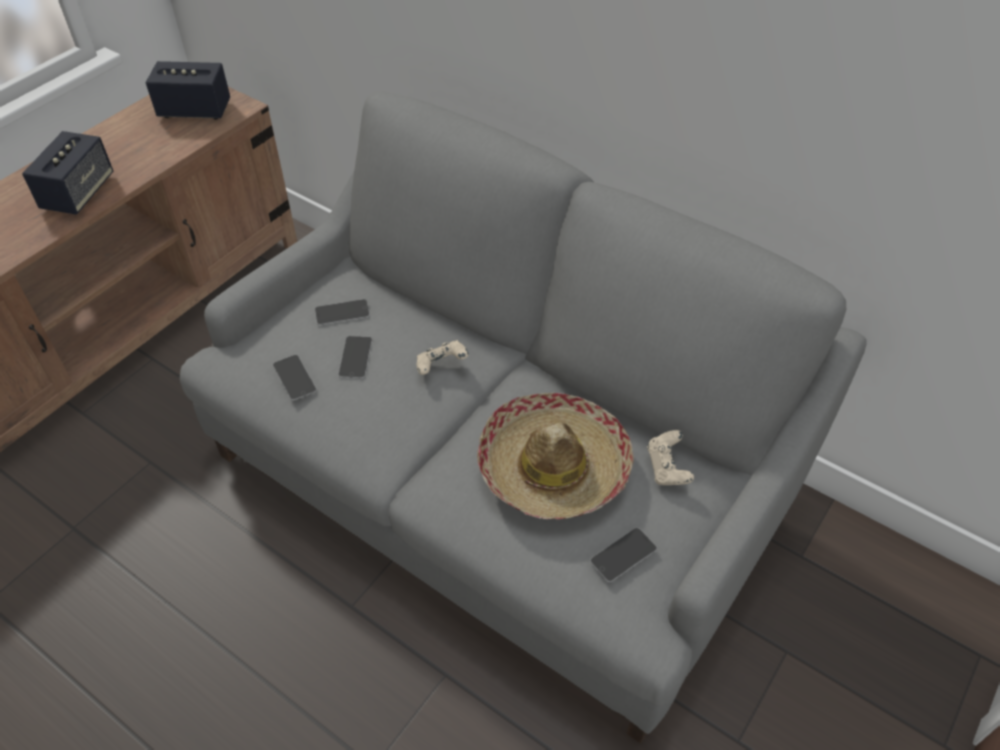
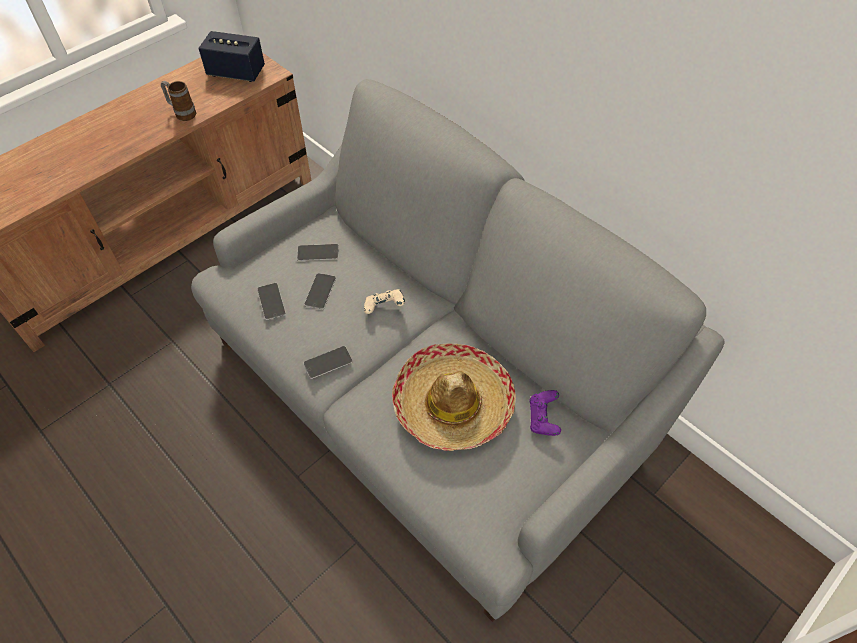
camera: 10 degrees right, 5 degrees up
speaker [22,131,113,215] -> none
phone [590,528,657,582] -> phone moved to [303,346,353,379]
beige game controller [647,430,694,485] -> purple game controller [529,390,561,436]
none -> mug [161,81,196,121]

